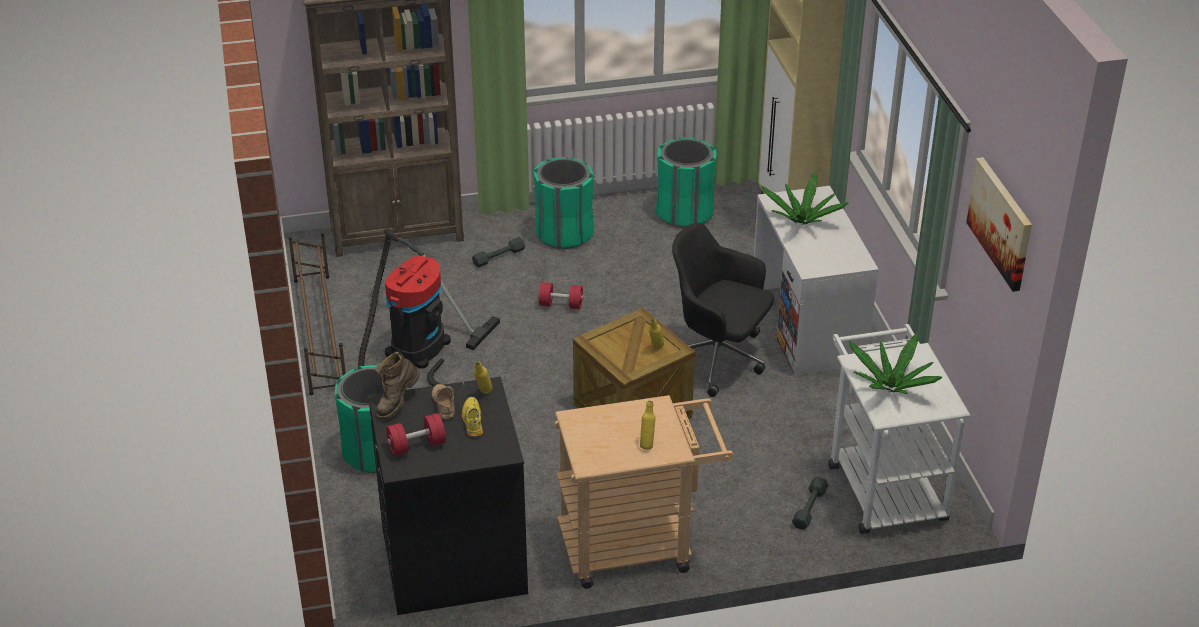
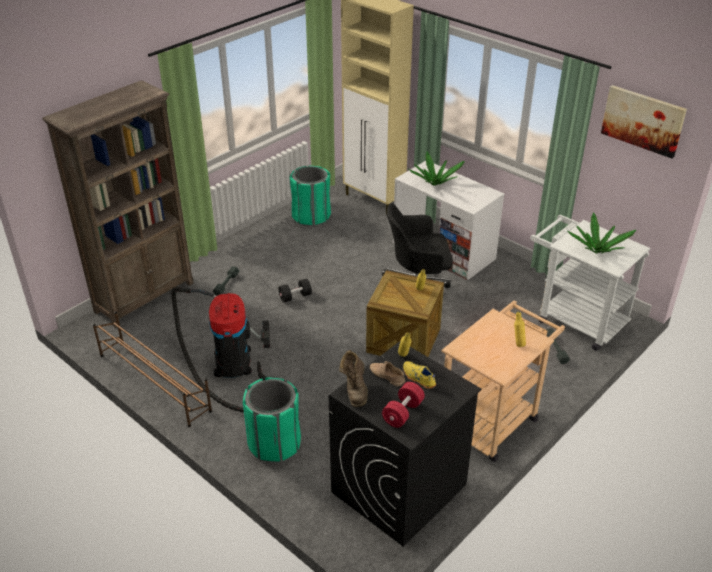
camera: 35 degrees left, 0 degrees up
green trash can [533,157,594,249] -> none
red dumbbell [539,282,583,309] -> black dumbbell [279,279,312,302]

